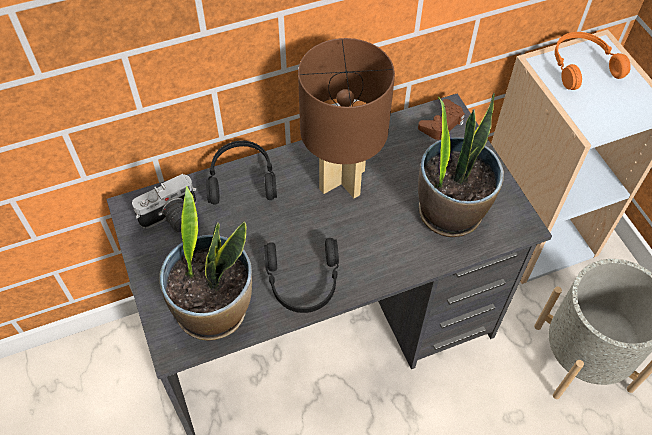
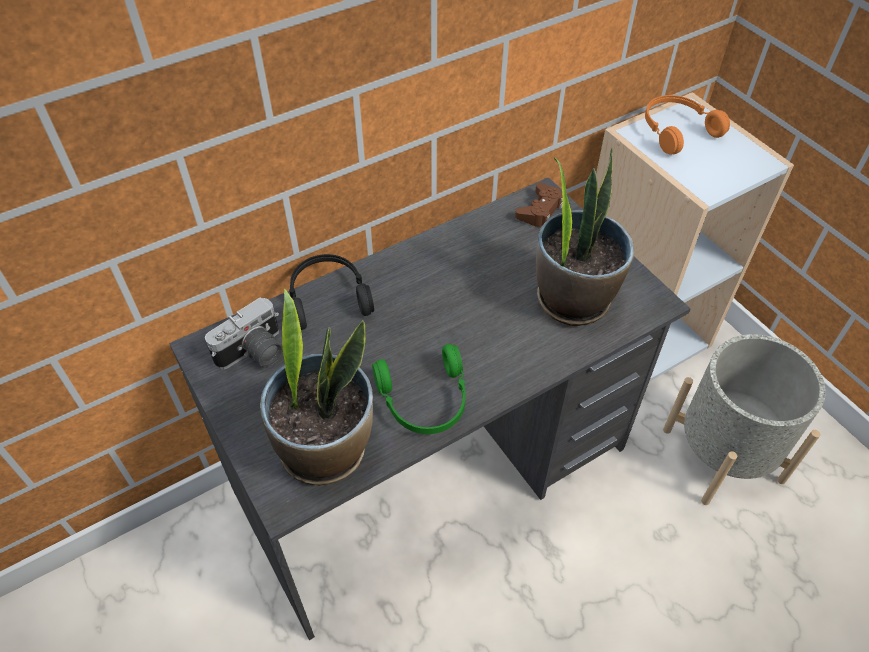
camera: 10 degrees left, 5 degrees down
black headphones [264,238,339,313] -> green headphones [372,344,466,434]
brown table lamp [298,38,395,198] -> none

